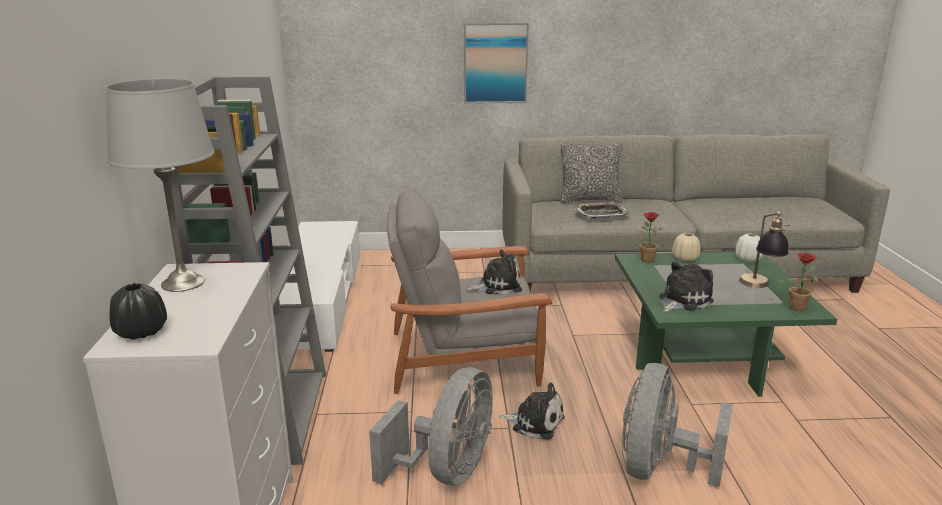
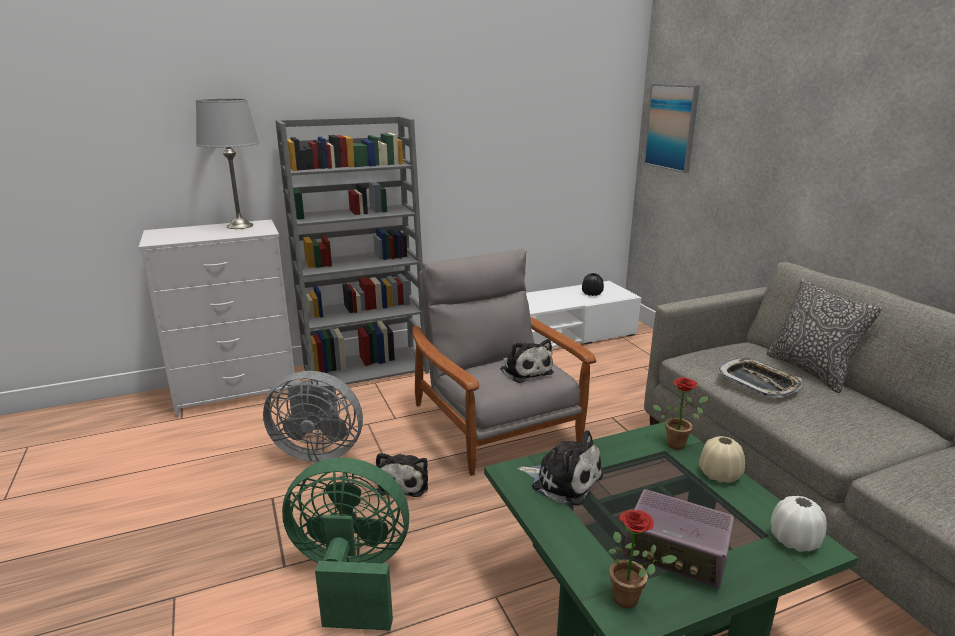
camera: 70 degrees right, 0 degrees up
black vase [110,283,167,340] -> black vase moved to [582,273,604,296]
picture [464,23,529,104] -> picture moved to [644,84,700,173]
grey fan [622,363,733,487] -> green fan [282,457,409,631]
table lamp [739,211,790,288] -> radio [624,489,734,589]

